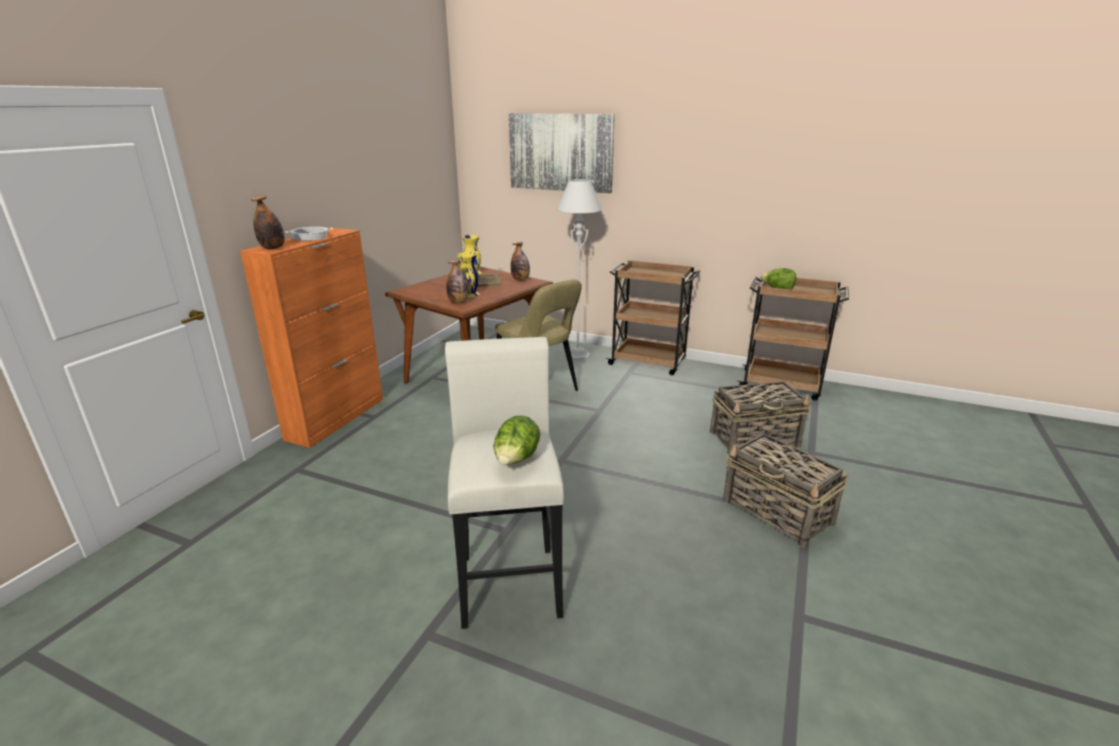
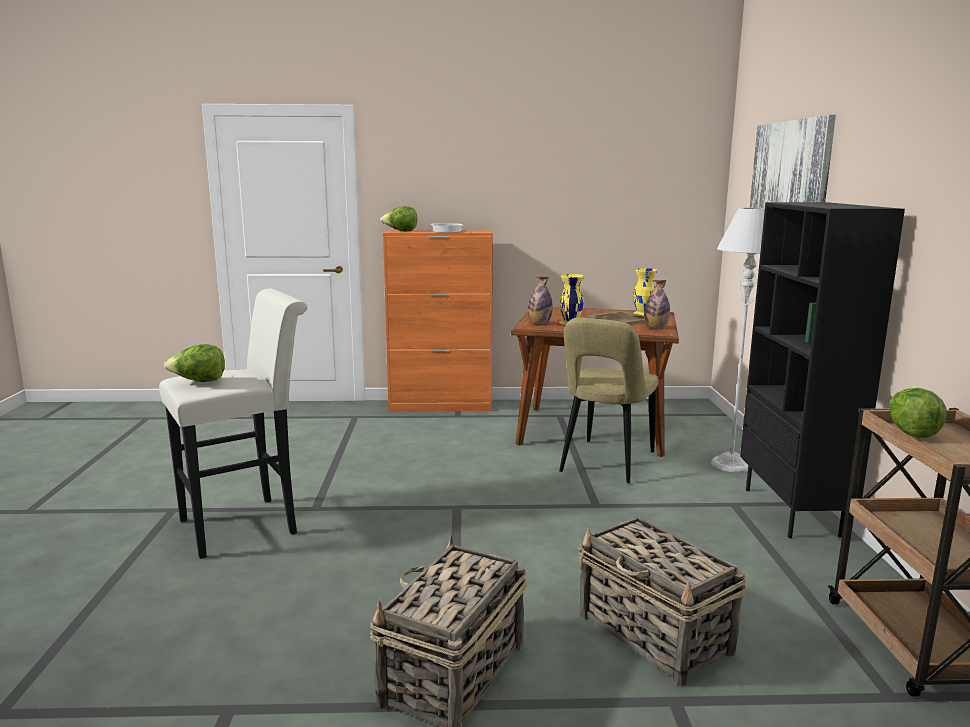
camera: 65 degrees right, 10 degrees down
bottle [251,195,285,249] -> lettuce [380,206,417,232]
brown cart [606,260,700,375] -> black bookcase [740,202,905,538]

